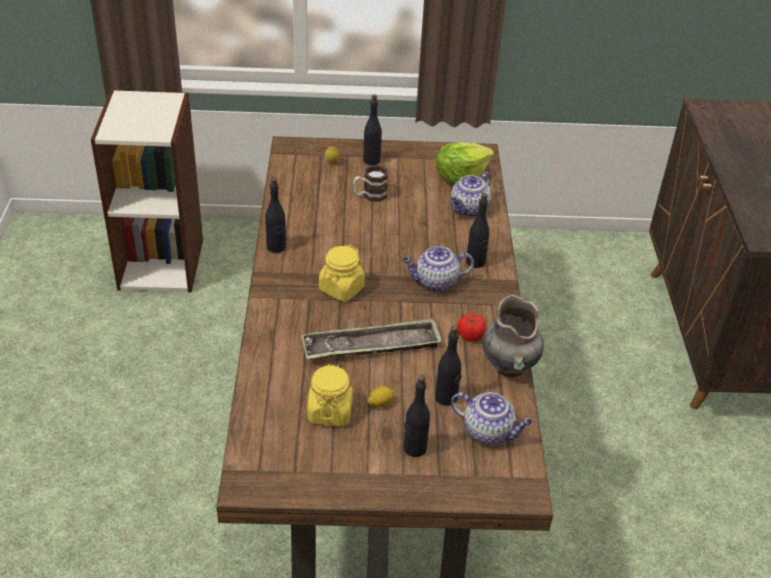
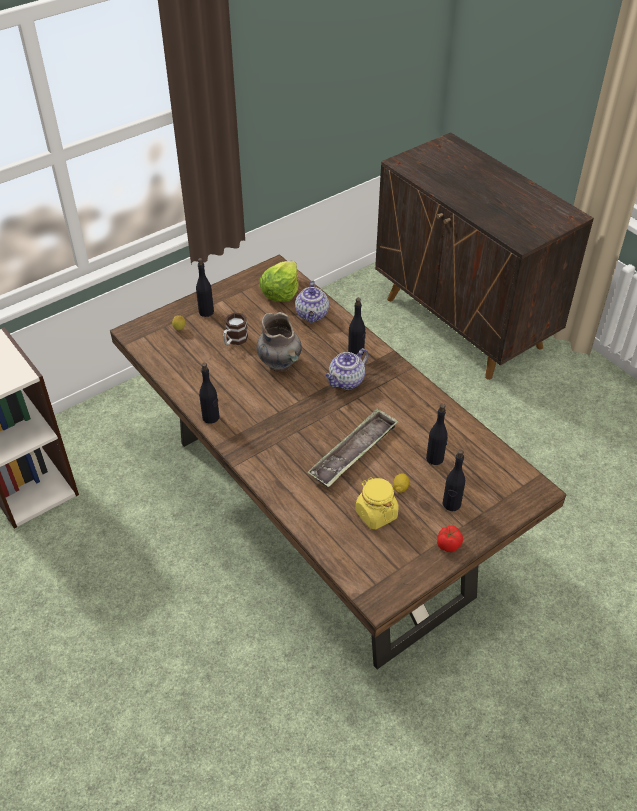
camera: 35 degrees left, 5 degrees up
yellow jar [319,245,365,301] -> none
teapot [451,392,533,445] -> none
tomato [457,313,486,341] -> tomato moved to [437,525,463,552]
grey vase [482,295,544,377] -> grey vase moved to [256,312,302,372]

